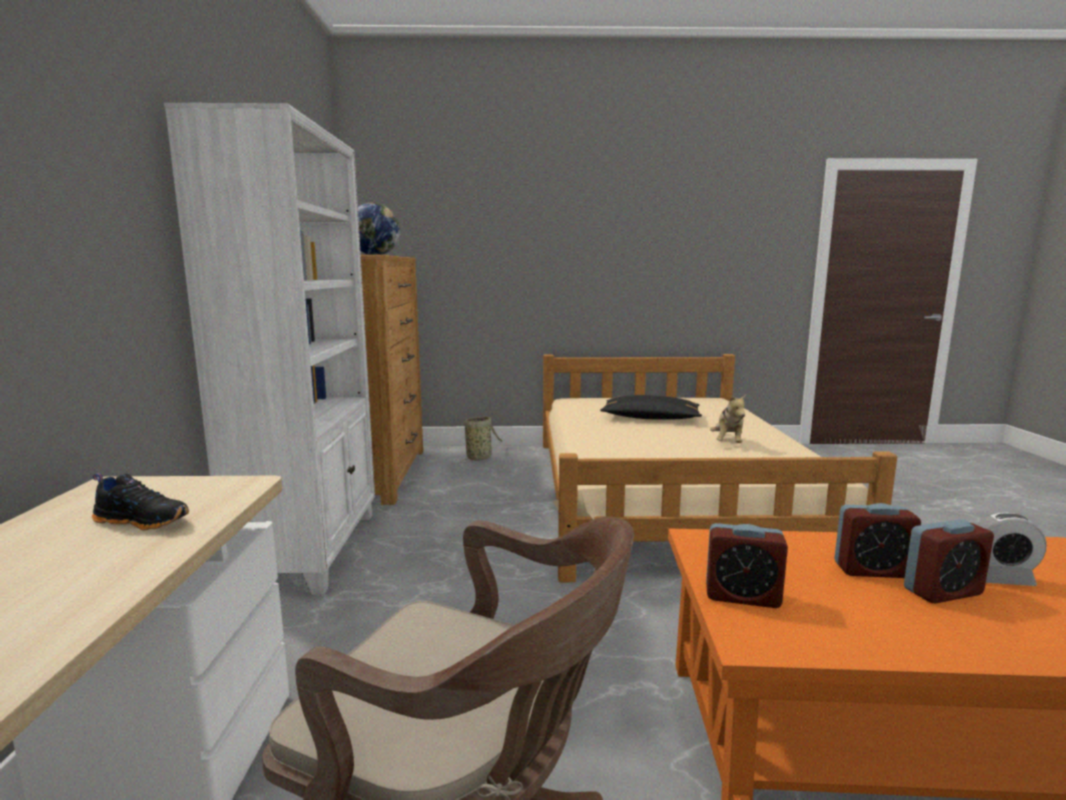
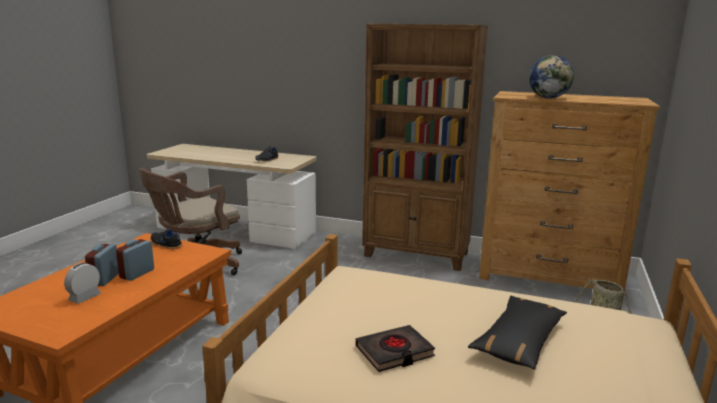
camera: 110 degrees right, 5 degrees up
white bookcase [164,103,375,595] -> brown bookcase [362,24,488,271]
alarm clock [706,523,788,608] -> black shoe [151,229,183,250]
plush toy [710,394,746,443] -> black book [356,325,435,372]

